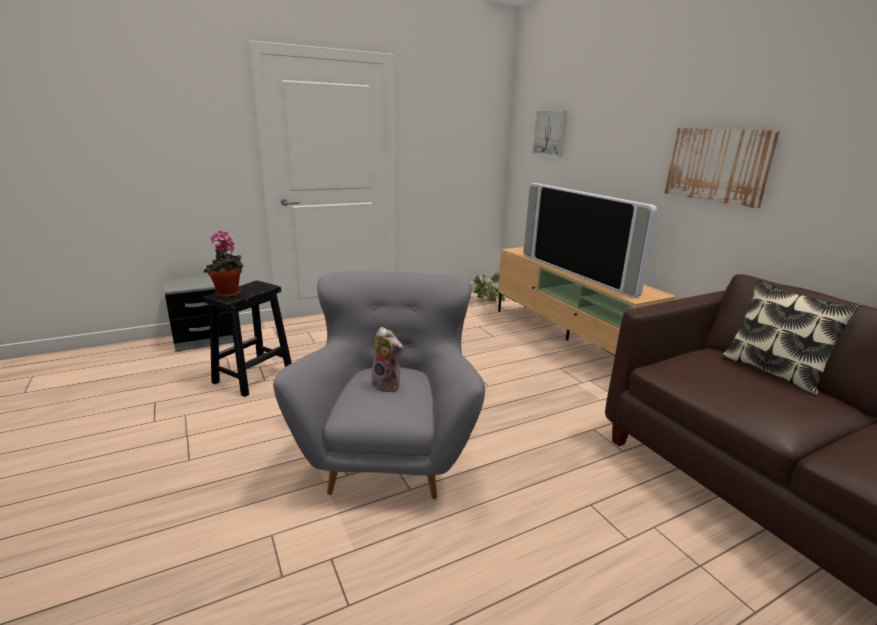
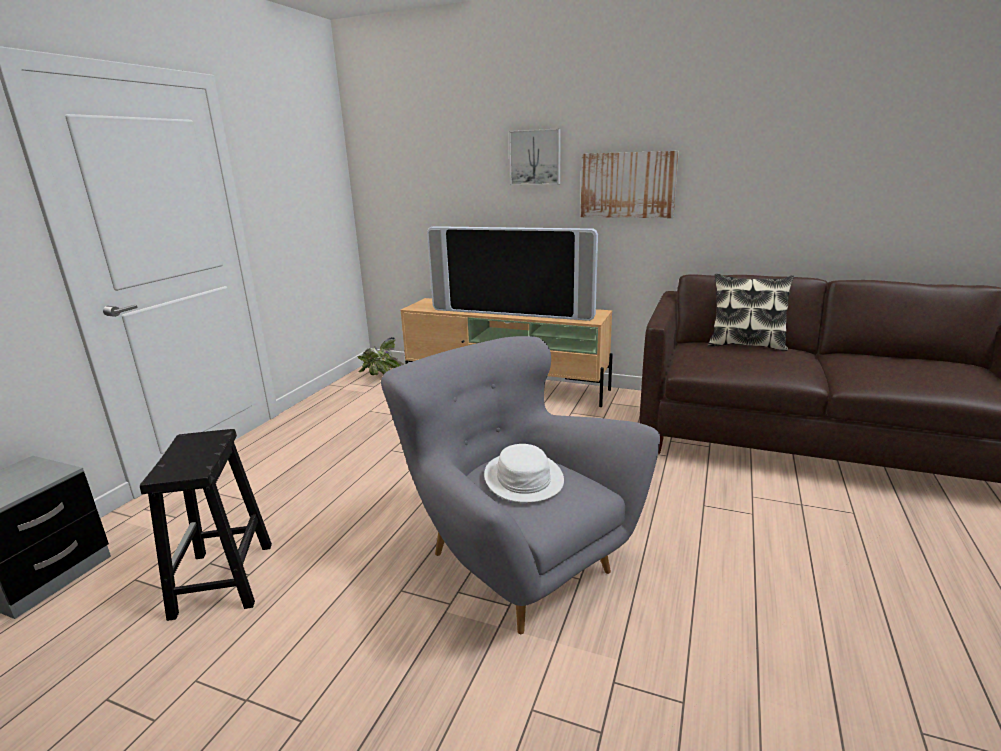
camera: 40 degrees left, 0 degrees up
potted plant [204,231,243,298] -> none
plush toy [369,327,403,393] -> white hat [484,444,564,502]
picture [532,111,568,157] -> picture moved to [509,128,561,185]

